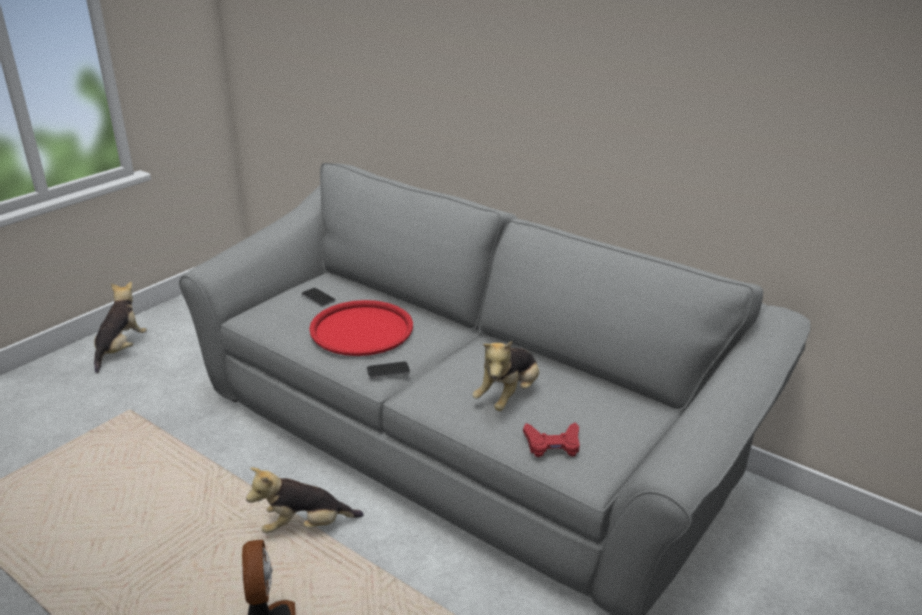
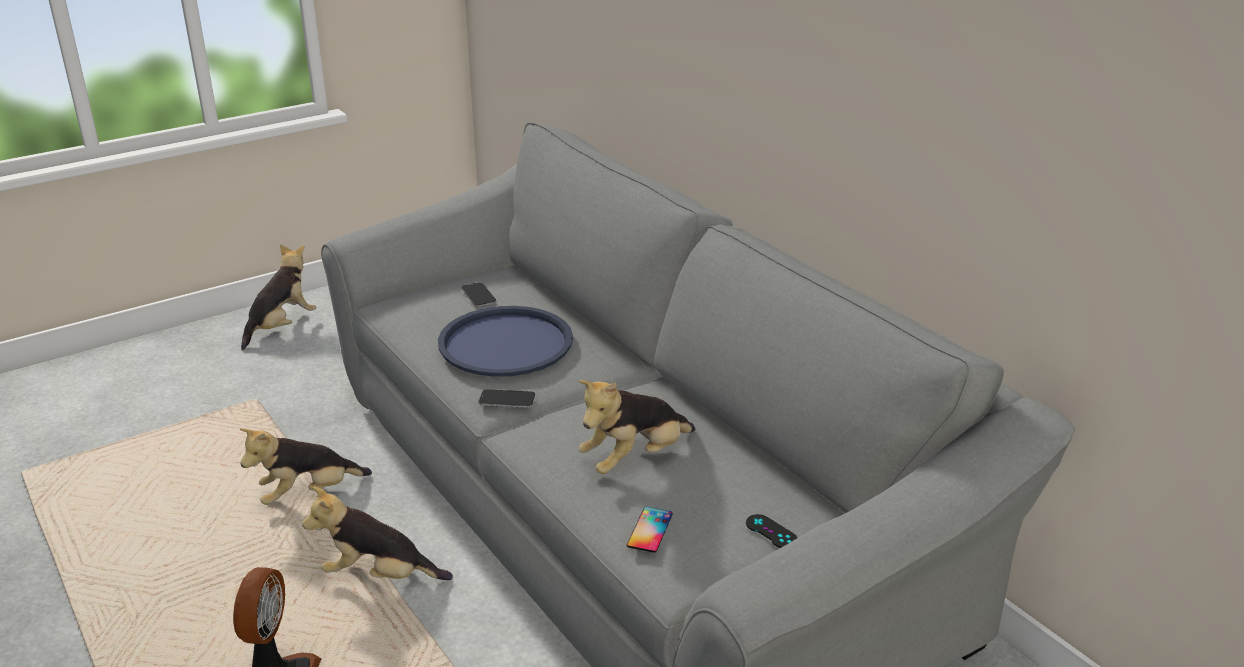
camera: 20 degrees right, 0 degrees up
red tray [309,300,413,356] -> blue tray [438,306,573,377]
red game controller [523,422,580,457] -> phone [627,507,673,553]
none -> plush toy [240,428,372,505]
none -> black game controller [746,514,797,548]

